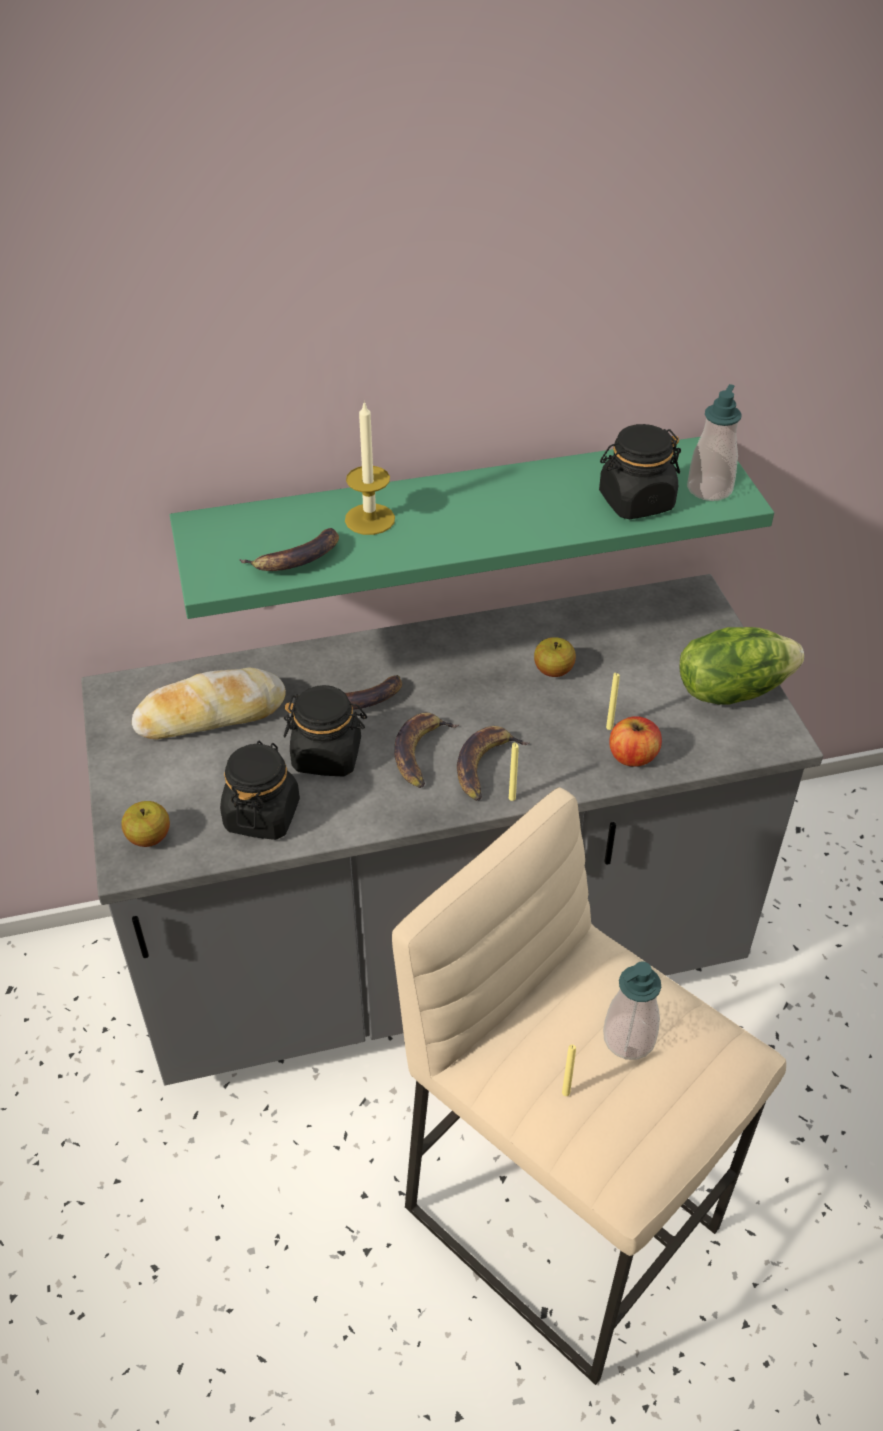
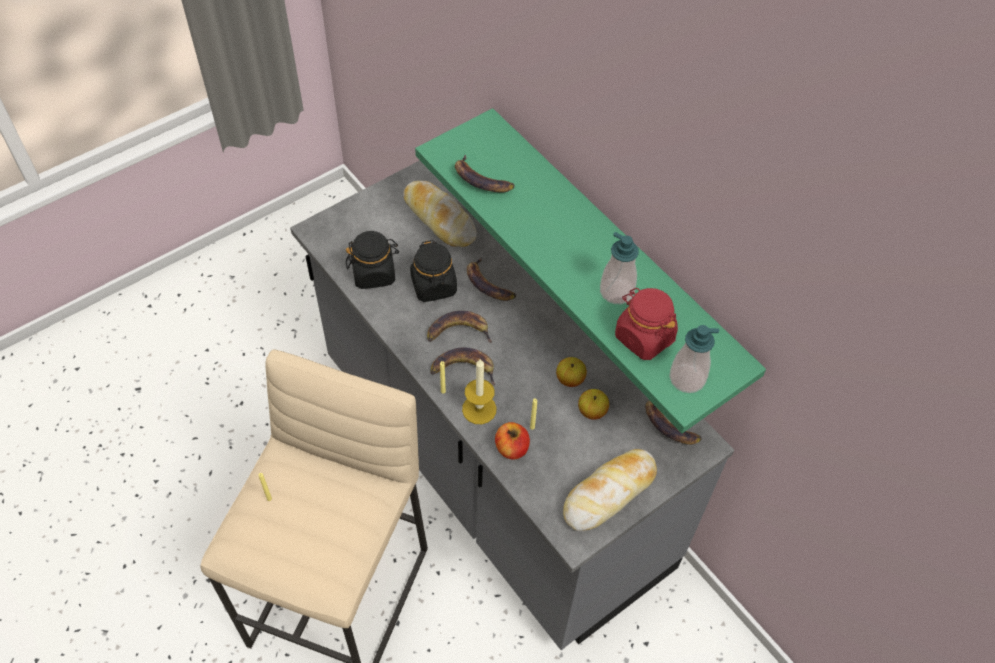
camera: 65 degrees right, 10 degrees up
apple [122,801,170,847] -> apple moved to [578,389,609,420]
candle [345,400,395,535] -> candle moved to [462,359,496,424]
black jar [599,424,681,519] -> red jar [615,288,678,360]
soap dispenser [603,962,661,1060] -> soap dispenser moved to [600,232,639,304]
lettuce [680,627,804,705] -> bread [563,449,657,531]
none -> banana [645,400,702,445]

